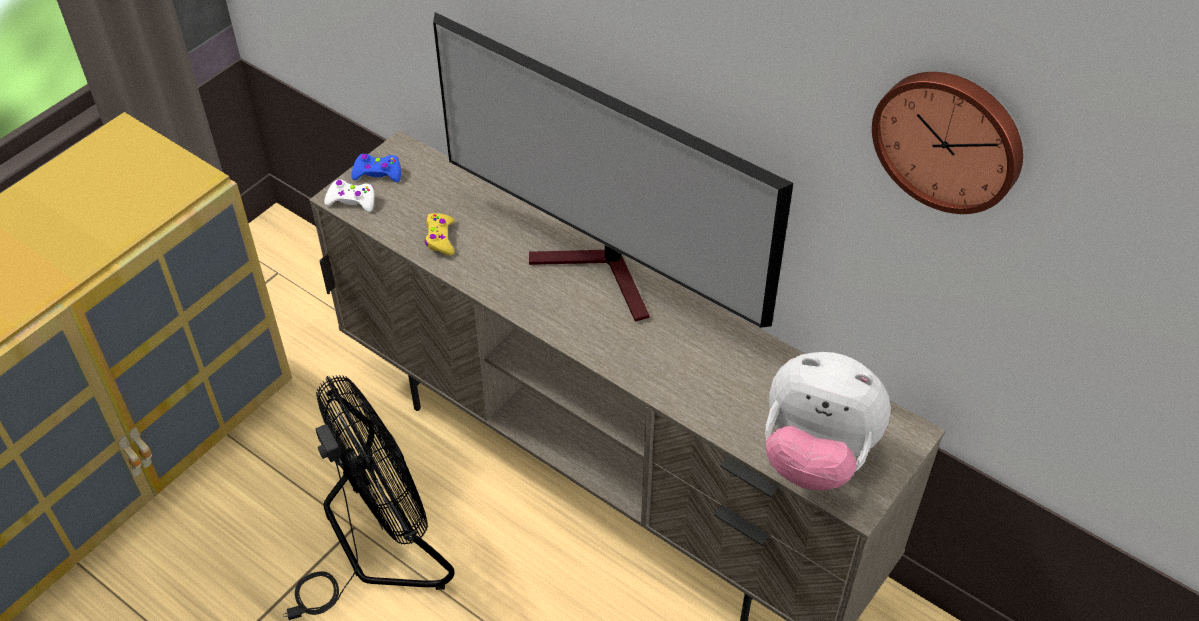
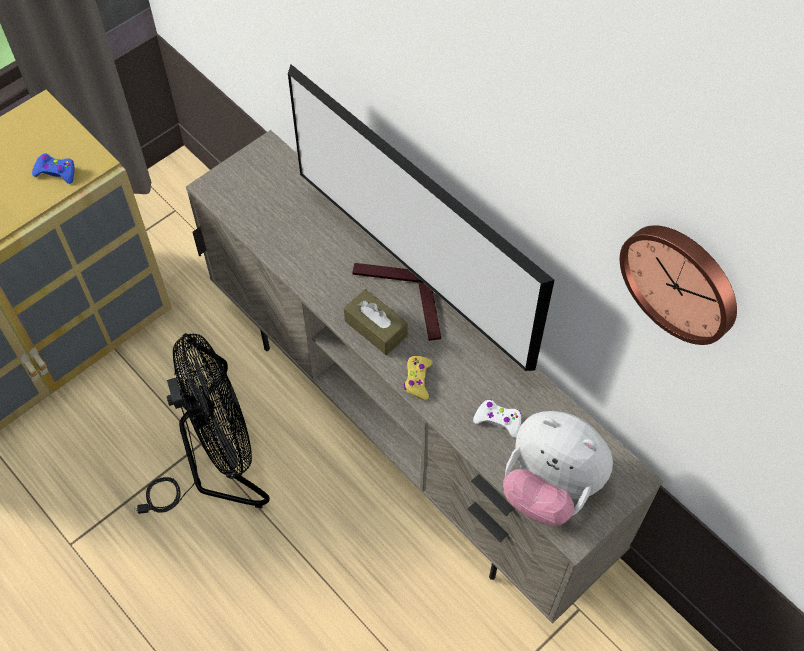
camera: 10 degrees right, 10 degrees up
white game controller [324,179,374,212] -> white game controller moved to [473,399,521,438]
blue game controller [351,154,401,182] -> blue game controller moved to [32,154,74,184]
yellow game controller [425,213,455,255] -> yellow game controller moved to [404,356,432,400]
none -> brown tissue box [344,289,407,355]

